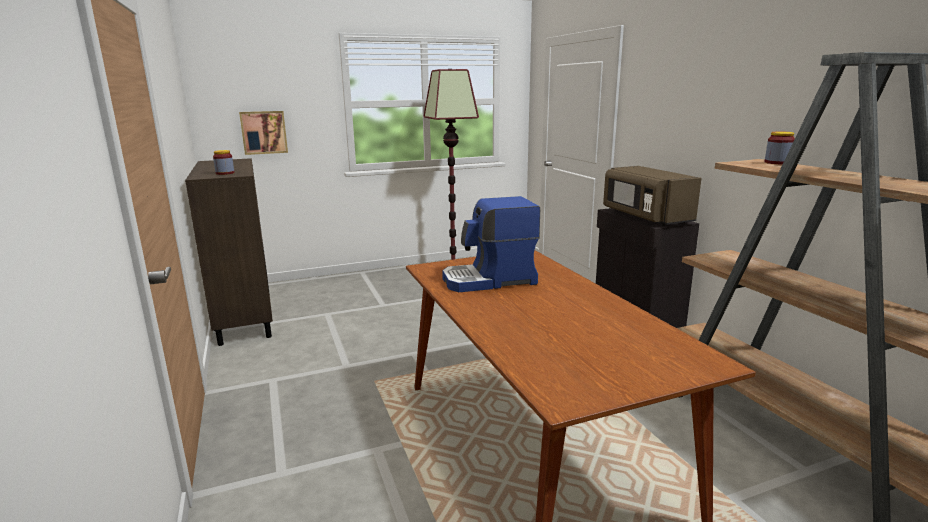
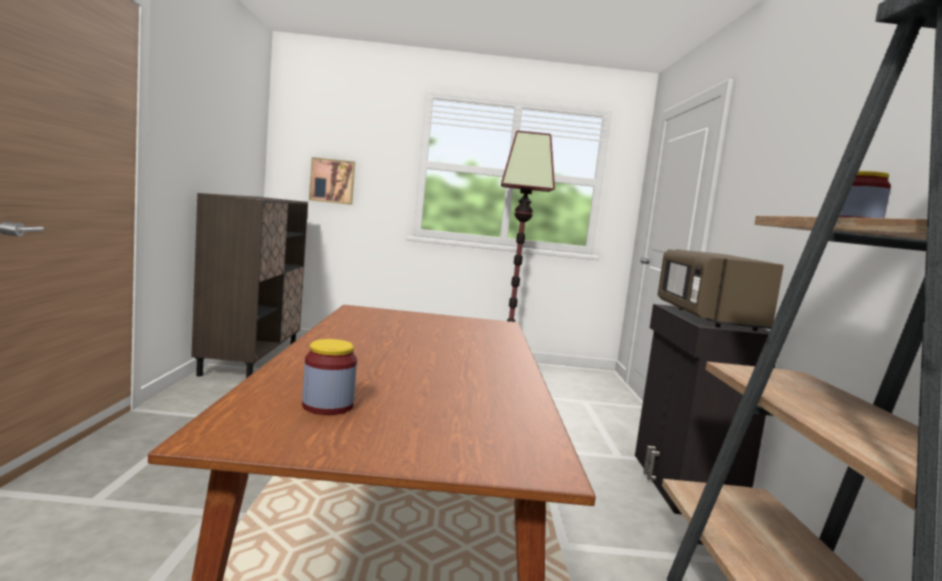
camera: 20 degrees right, 10 degrees down
jar [213,150,234,175] -> jar moved to [302,339,357,415]
coffee machine [442,196,540,292] -> none

